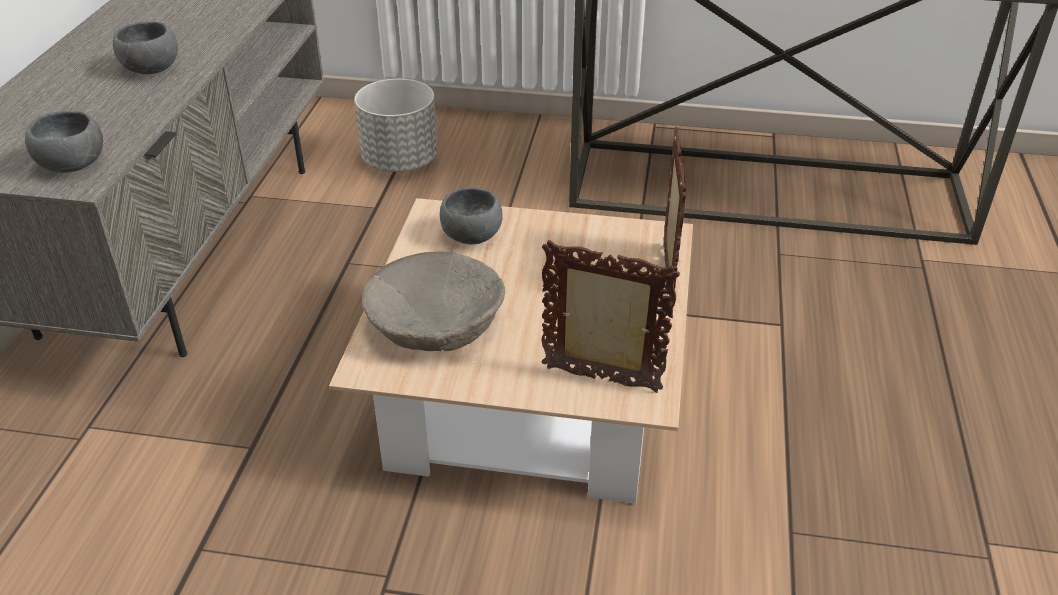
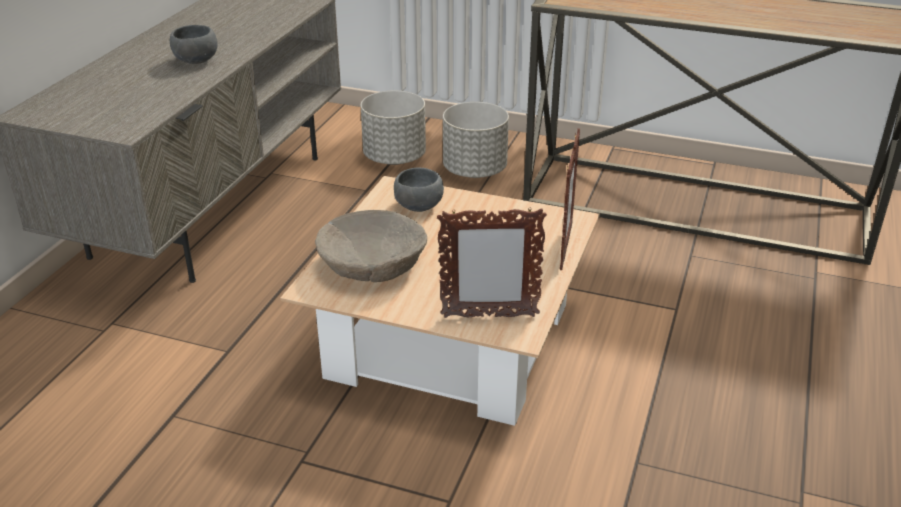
camera: 10 degrees right, 5 degrees down
grey bowl [25,111,103,173] -> none
picture frame [542,240,680,393] -> picture frame turned 150 degrees clockwise [437,207,547,318]
none -> grey planter [443,102,509,178]

